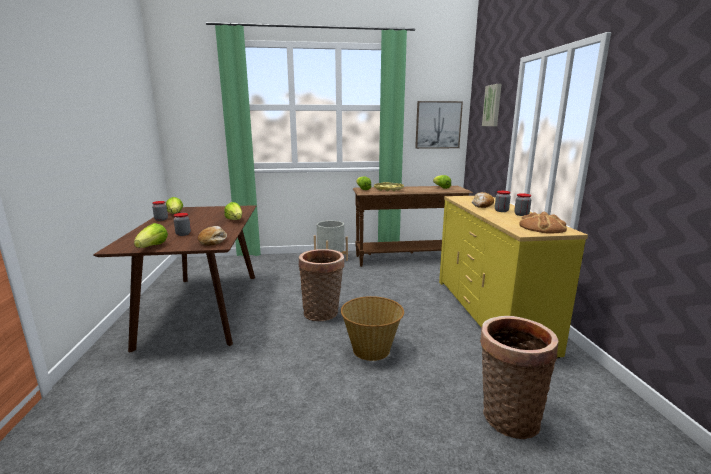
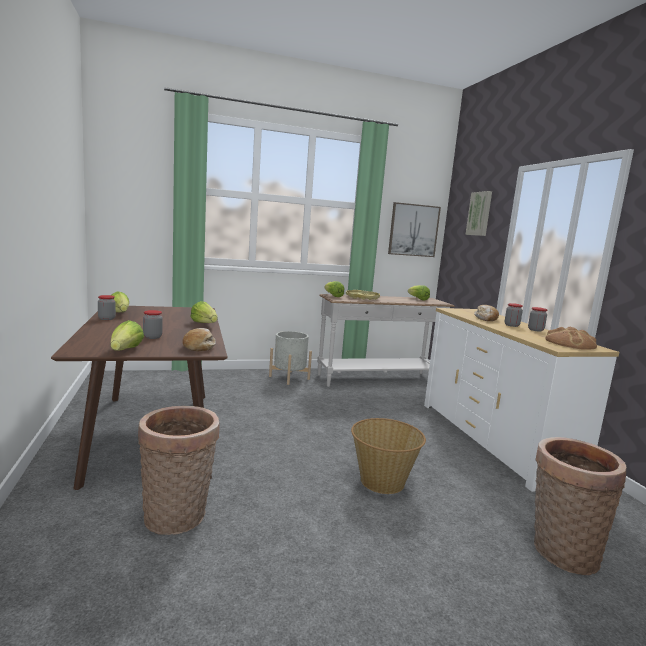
camera: 10 degrees left, 5 degrees down
basket [299,249,344,321] -> basket moved to [138,406,220,535]
brown console table [353,186,473,267] -> white console table [317,294,455,387]
yellow dresser [439,196,588,358] -> white dresser [424,308,619,492]

